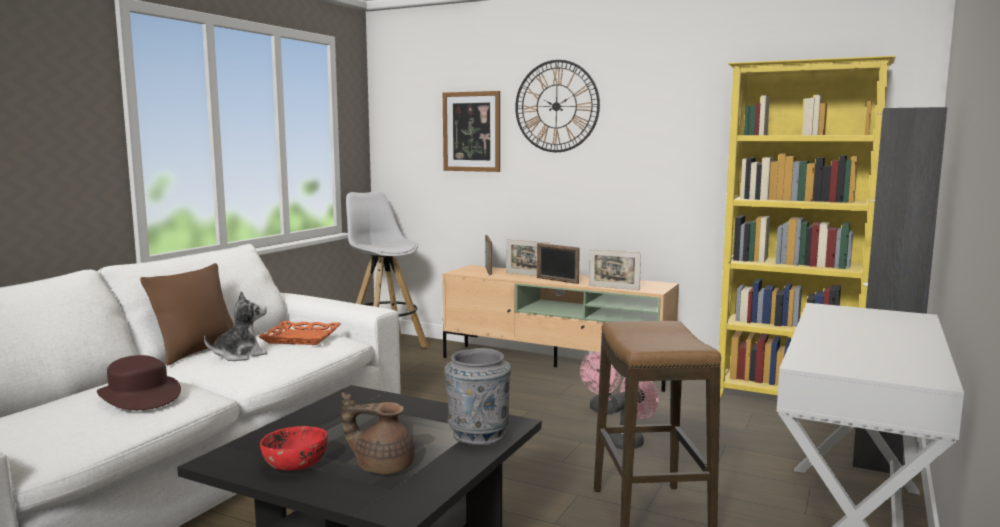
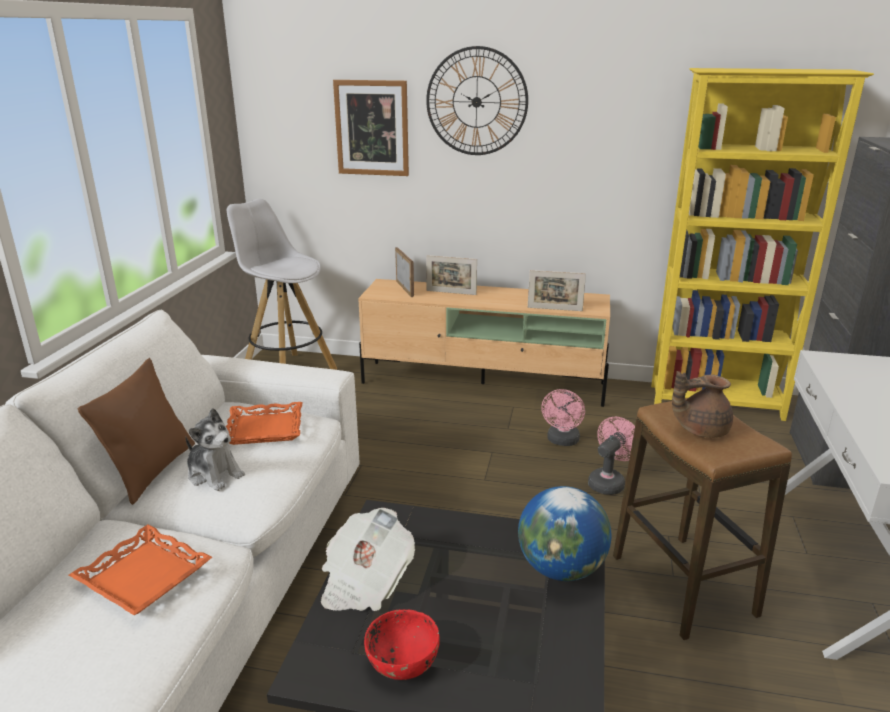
camera: 15 degrees left, 15 degrees up
brown hat [97,355,181,410] -> orange tray [69,524,212,615]
plush toy [204,291,267,361] -> plush toy turned 90 degrees clockwise [185,408,245,491]
brown teapot [342,392,415,474] -> brown teapot moved to [672,371,733,438]
grey vase [445,348,511,445] -> globe [518,486,611,581]
picture frame [537,243,580,284] -> none
none -> newspaper [321,508,415,611]

